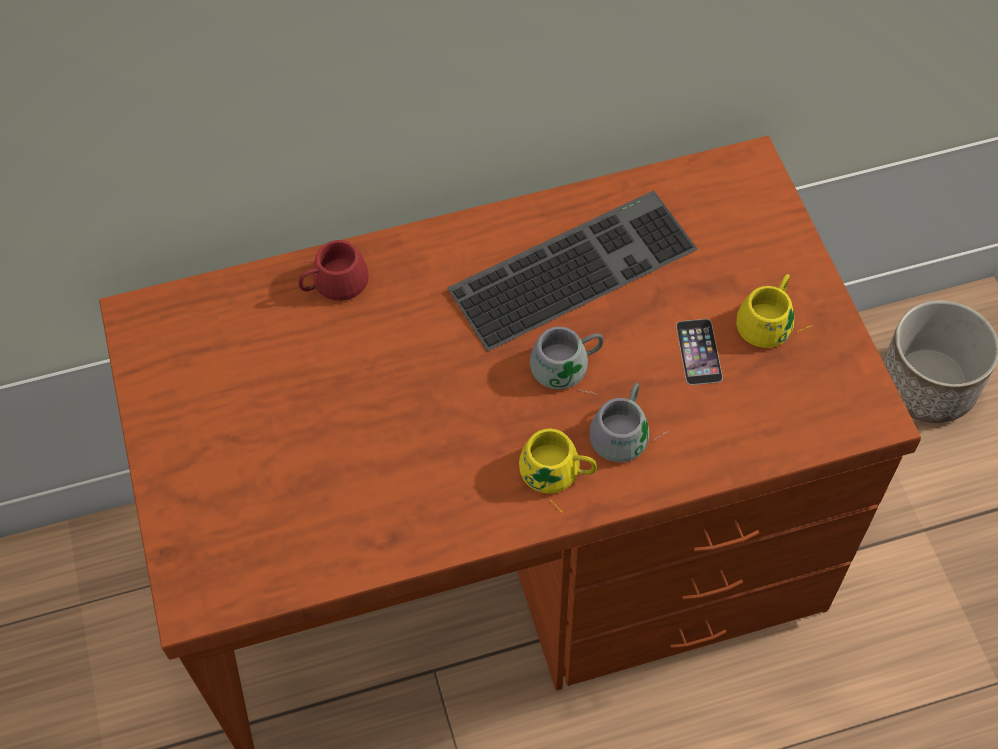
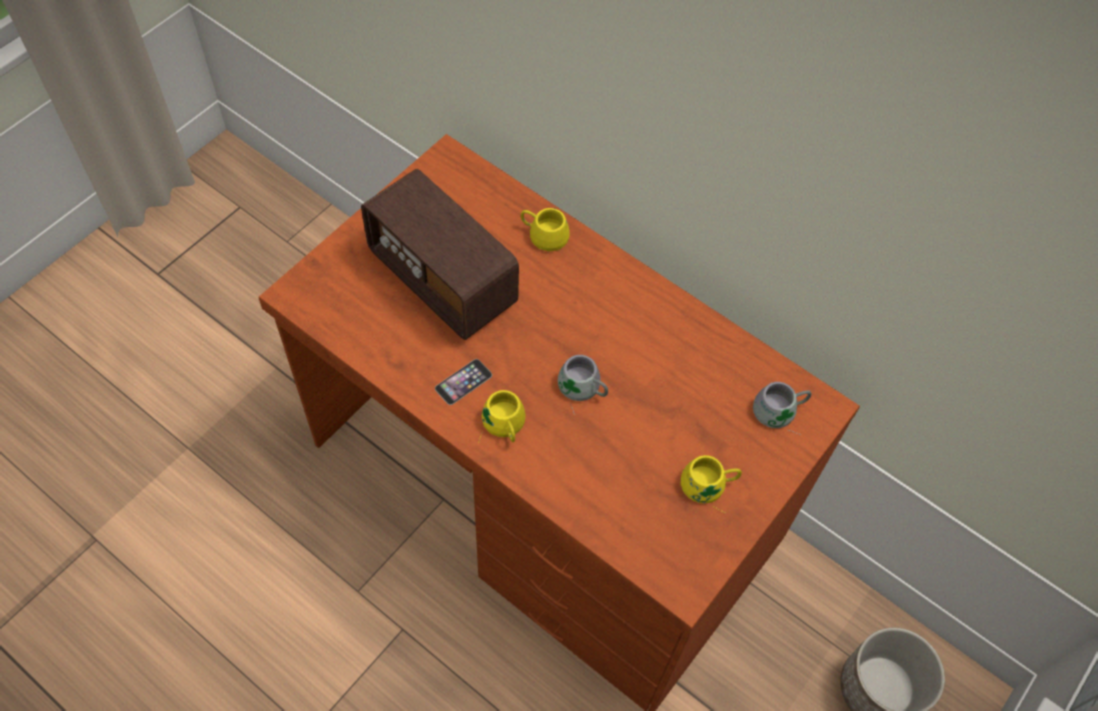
camera: 50 degrees right, 0 degrees up
red mug [299,240,369,301] -> yellow mug [521,208,570,251]
keyboard [447,190,698,351] -> none
grey mug [590,383,669,462] -> grey mug moved to [753,382,812,435]
phone [676,319,723,385] -> phone moved to [435,359,492,405]
none -> radio [361,169,519,340]

